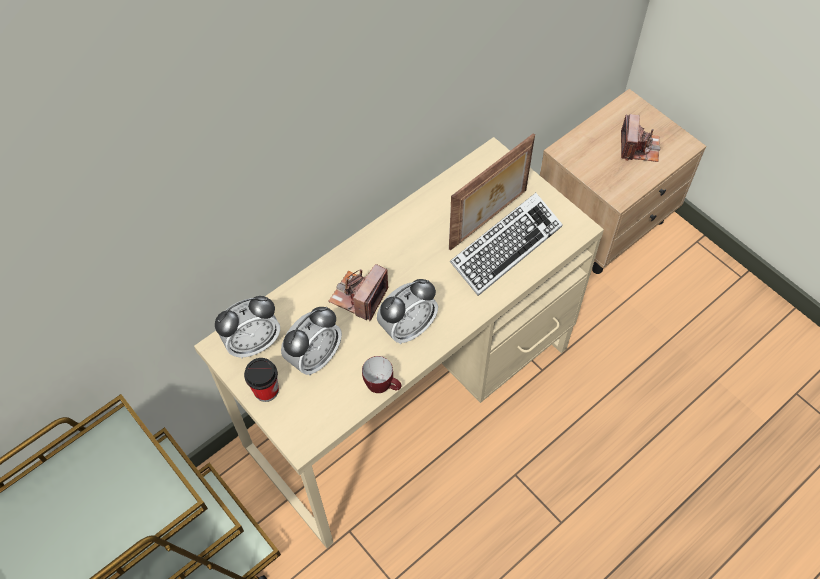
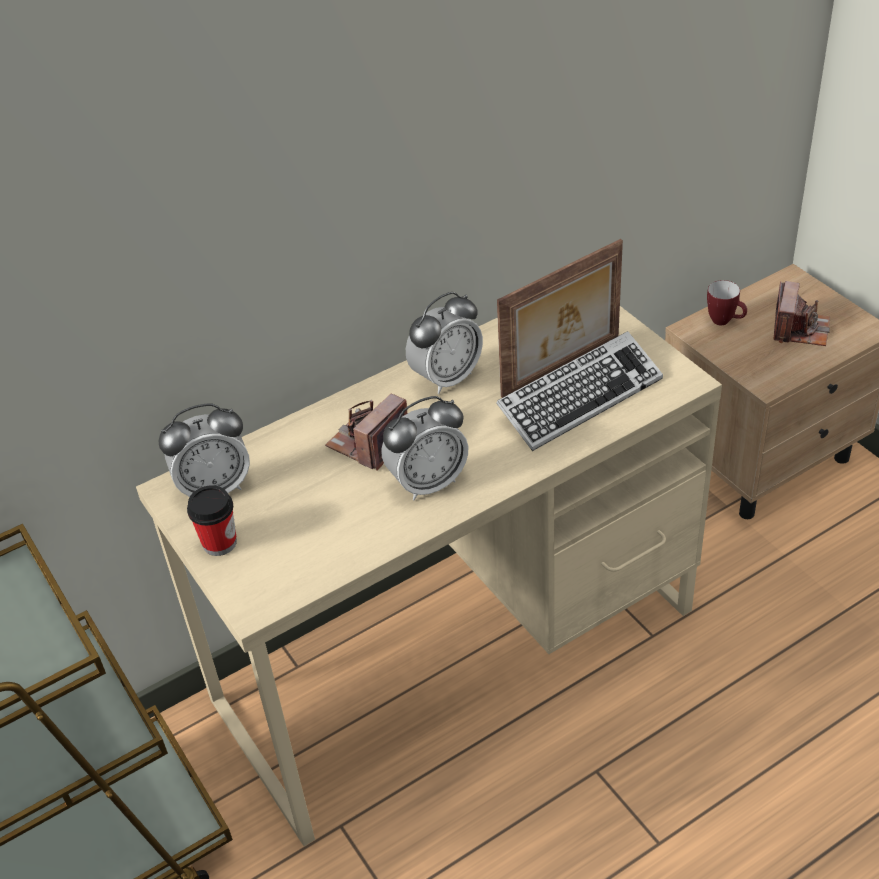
camera: 10 degrees right, 15 degrees down
alarm clock [281,307,342,376] -> alarm clock moved to [406,292,483,394]
mug [362,356,402,393] -> mug moved to [707,280,747,325]

